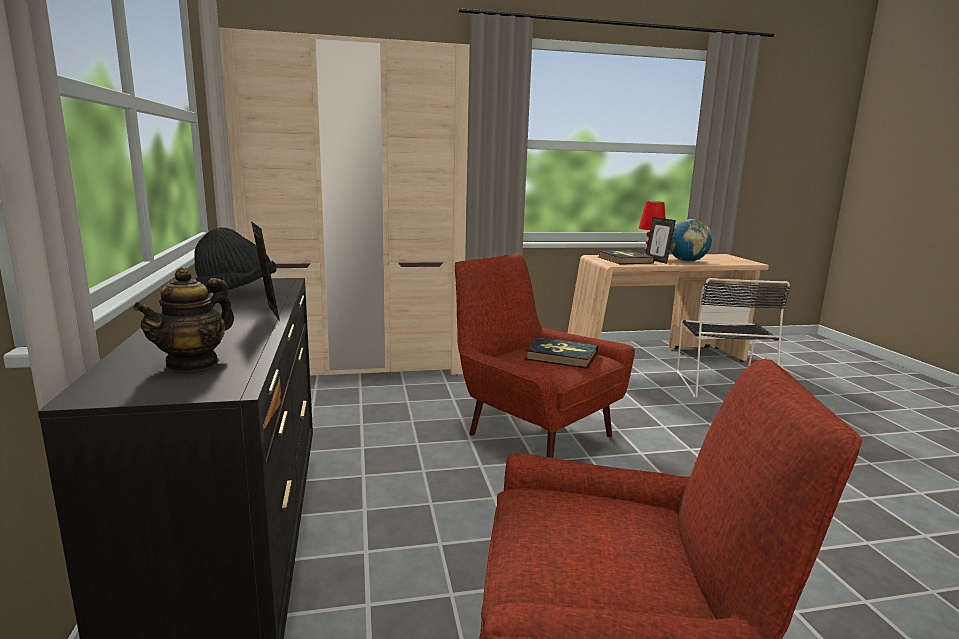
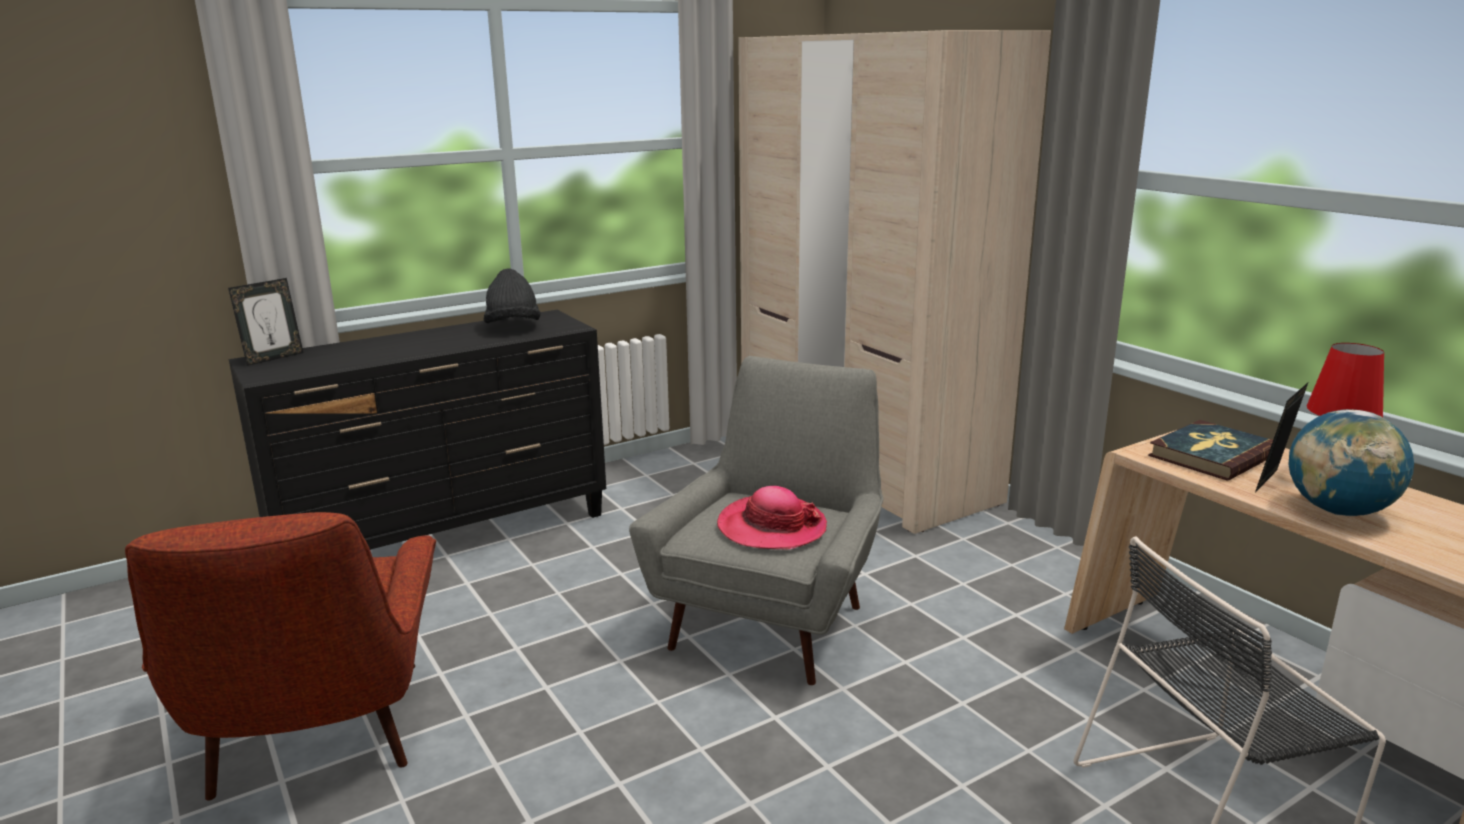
camera: 70 degrees right, 5 degrees up
teapot [133,267,234,372] -> none
picture frame [251,221,280,321] -> picture frame moved to [228,278,304,366]
red armchair [455,253,635,458] -> grey armchair [629,356,883,685]
book [525,337,598,369] -> hat [717,486,827,550]

